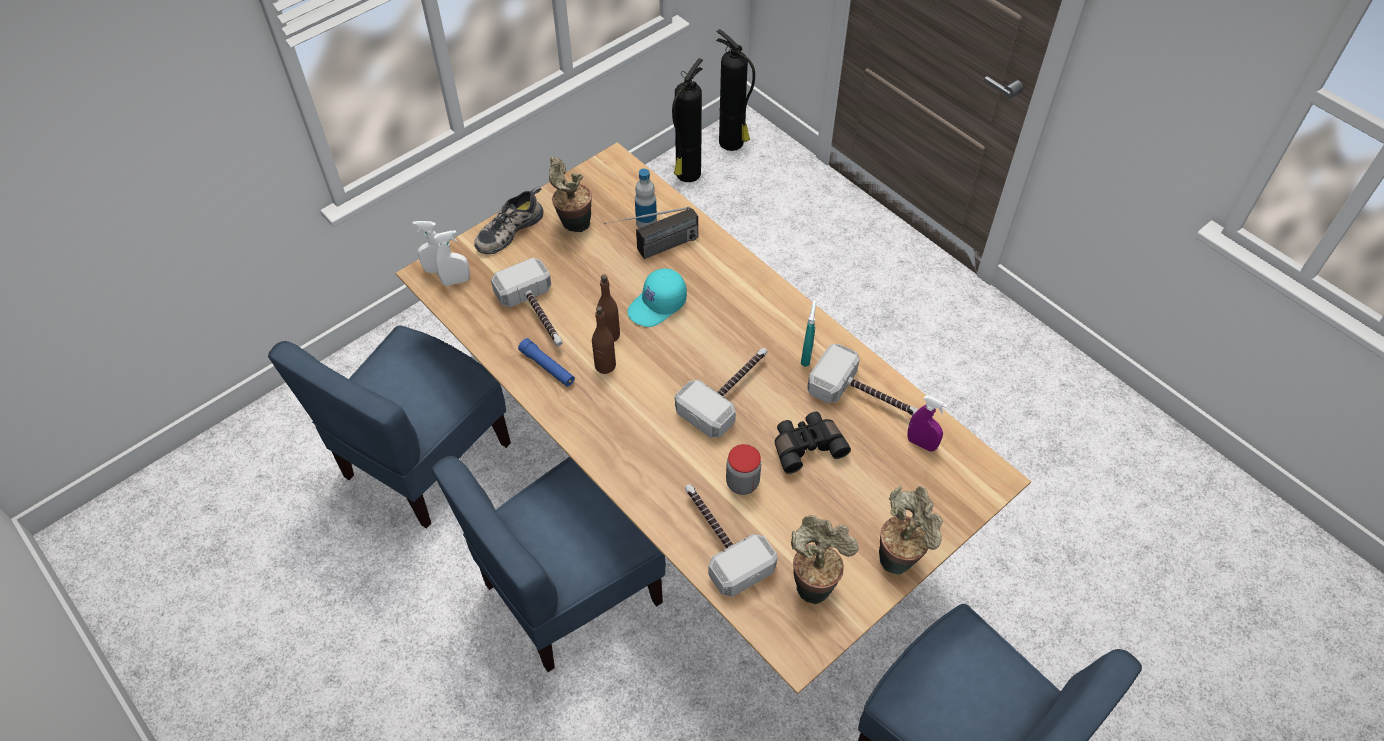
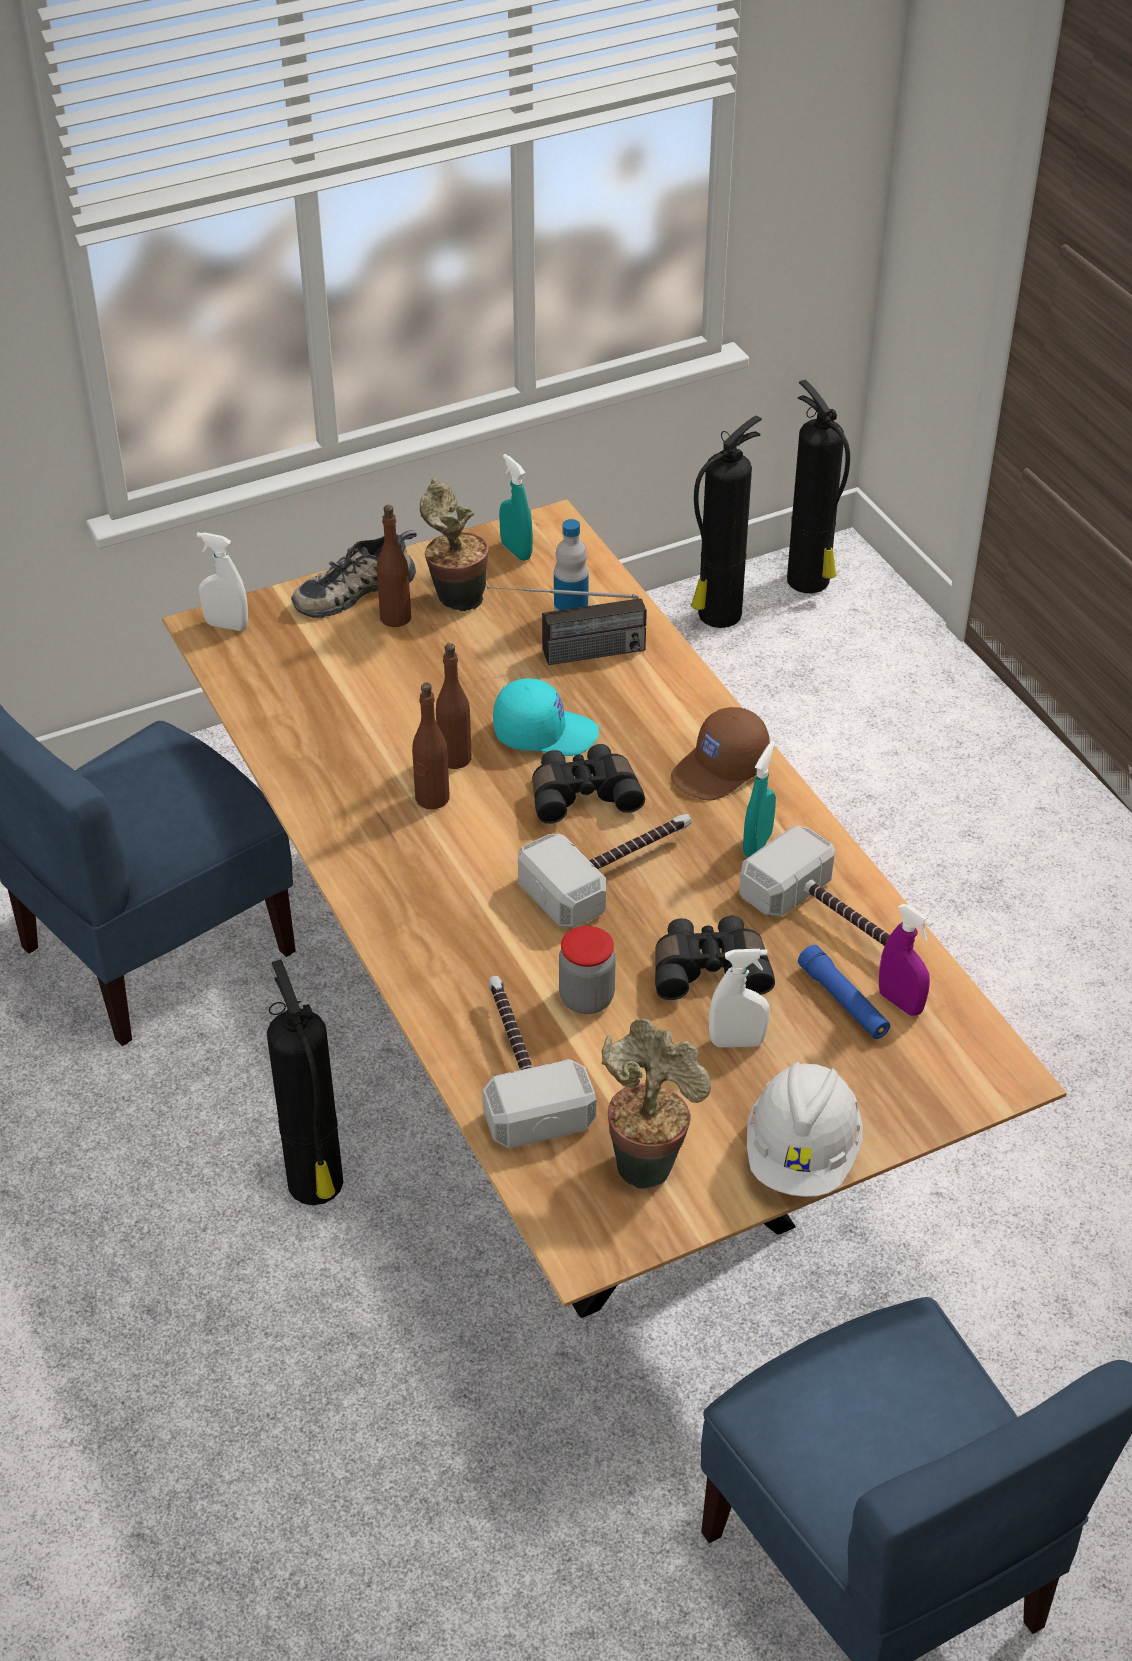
camera: 15 degrees right, 10 degrees down
blue chair [431,456,666,672] -> fire extinguisher [267,959,343,1205]
white spray bottle [434,230,470,286] -> white spray bottle moved to [709,949,770,1048]
hammer [491,258,563,346] -> none
blue flashlight [518,338,575,387] -> blue flashlight moved to [798,945,890,1039]
turquoise cap [628,268,687,327] -> turquoise cap turned 150 degrees counterclockwise [493,678,599,756]
potted plant [879,486,943,574] -> white hard hat [747,1062,863,1197]
none -> brown bottle [377,505,411,627]
none -> turquoise spray bottle [499,454,533,561]
none -> black binoculars [532,744,645,824]
none -> brown cap [671,707,770,801]

